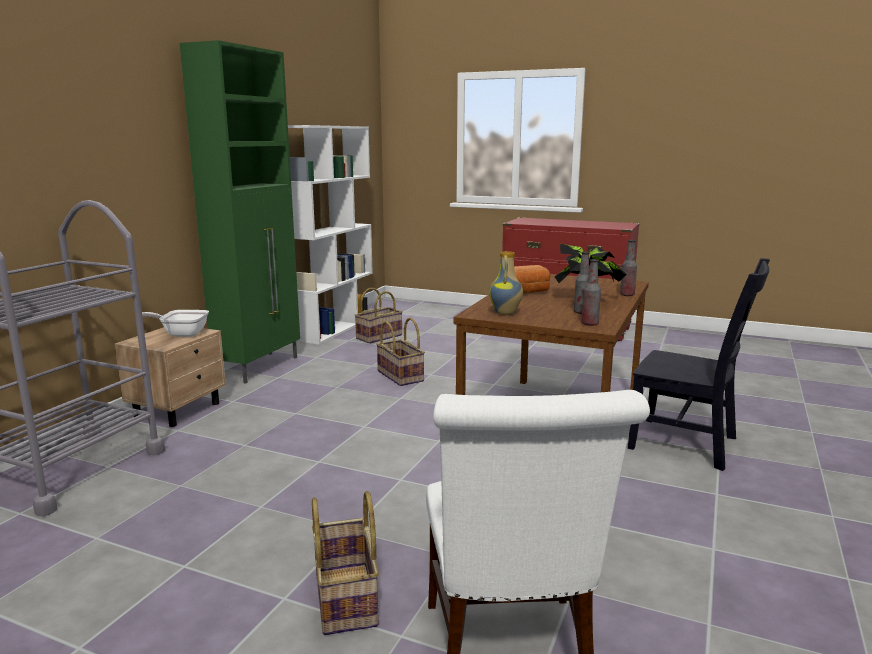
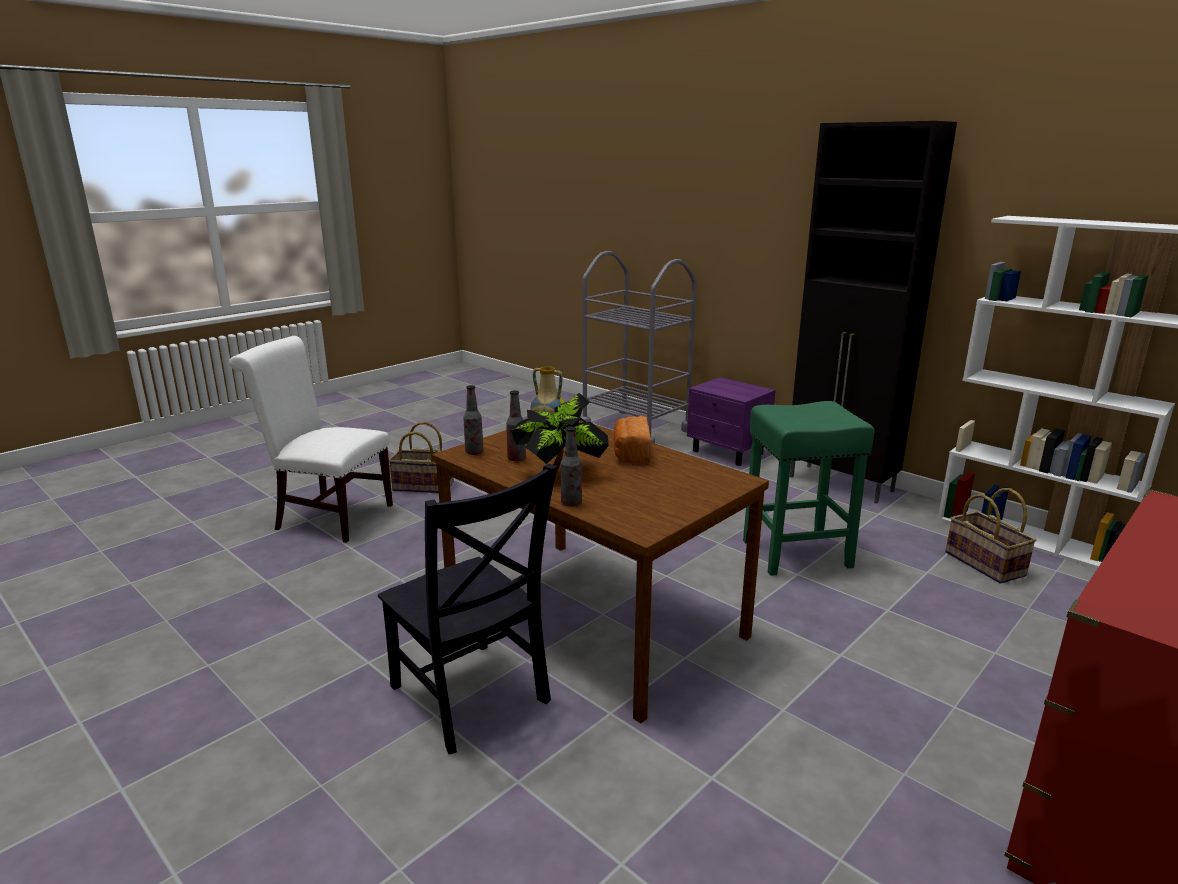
camera: 110 degrees right, 5 degrees up
beige nightstand [115,327,226,427] -> purple nightstand [687,377,776,466]
frying pan [142,310,209,337] -> none
green cabinet [180,40,300,384] -> black cabinet [790,121,957,504]
basket [376,317,425,386] -> green stool [743,401,874,576]
black chair [628,258,770,471] -> black chair turned 90 degrees counterclockwise [378,464,558,754]

